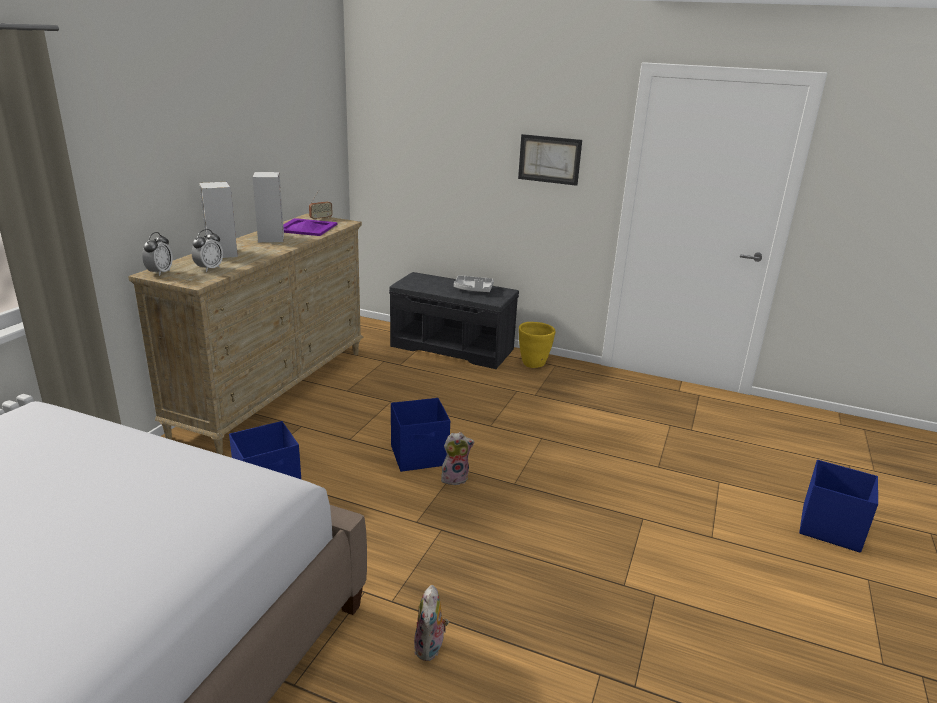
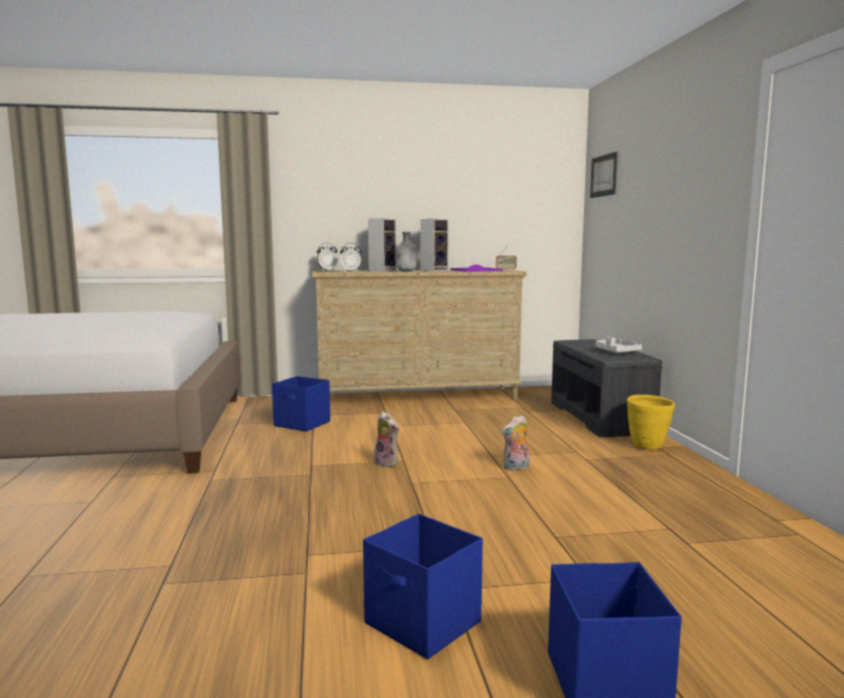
camera: 60 degrees right, 15 degrees down
blue storage box [391,398,450,472] -> blue storage box moved to [363,514,483,659]
plush toy [414,585,449,661] -> plush toy moved to [501,415,529,471]
picture [518,134,582,186] -> picture moved to [590,152,618,198]
none -> grey bottle [396,232,417,272]

